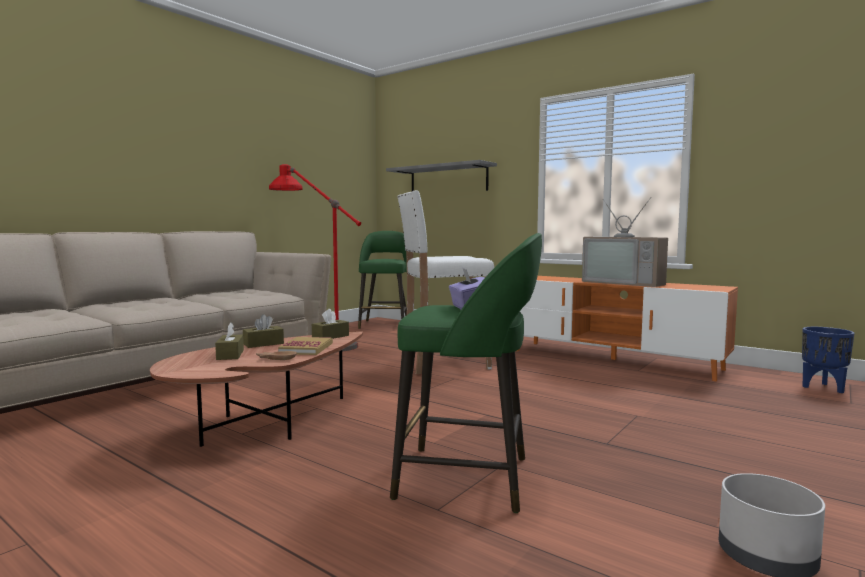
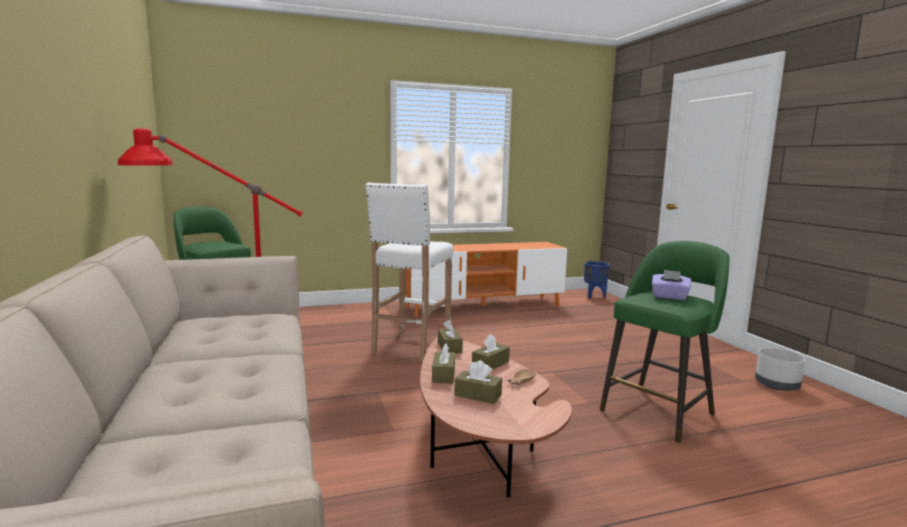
camera: 55 degrees left, 5 degrees up
book [278,337,333,355] -> brown tissue box [472,334,510,370]
grey shelf [386,160,497,191] -> none
television [582,197,668,287] -> none

